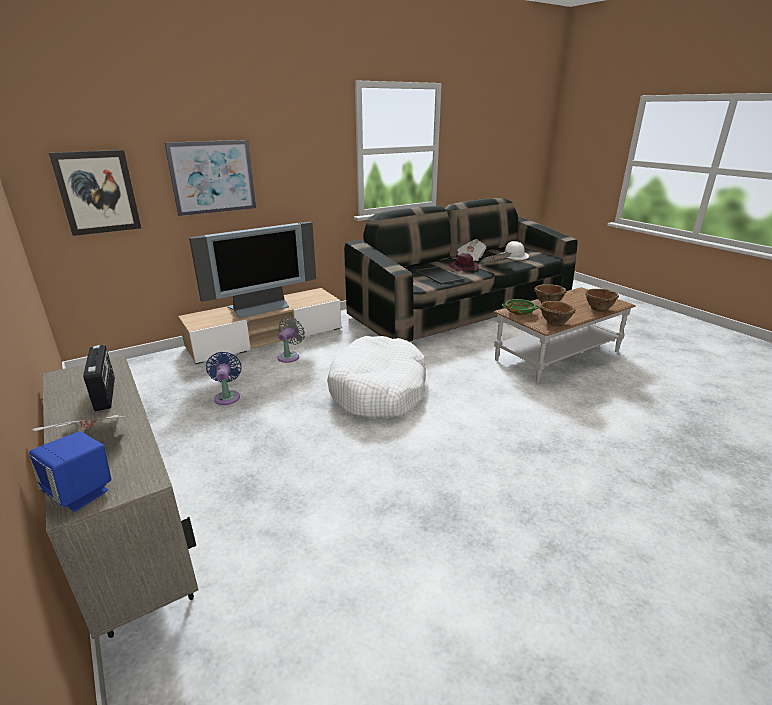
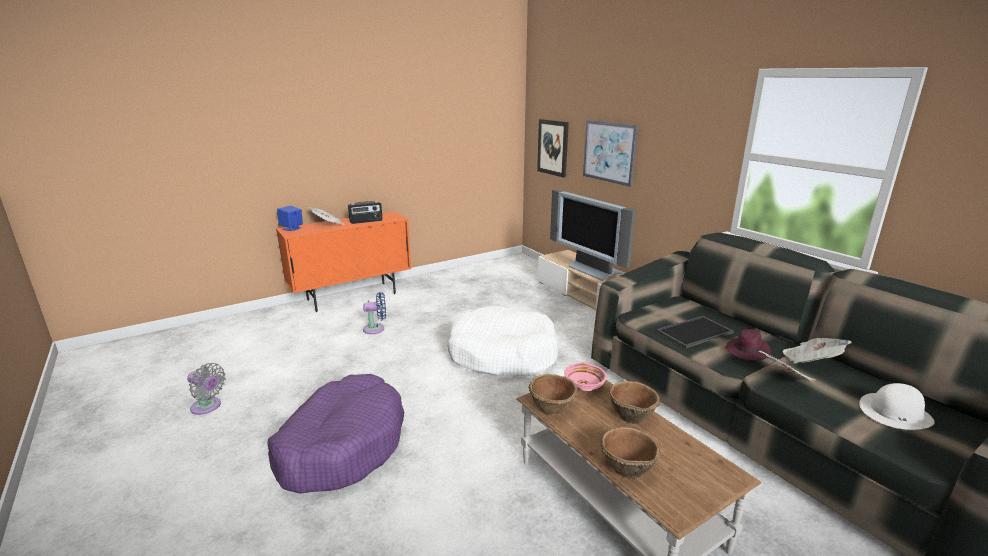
camera: 90 degrees right, 5 degrees down
beige cabinet [42,355,199,639] -> orange cabinet [276,211,411,312]
blue fan [206,352,241,405] -> blue fan moved to [363,292,386,334]
grey fan [278,317,305,363] -> grey fan moved to [187,363,226,415]
green bowl [502,299,539,316] -> pink bowl [564,362,607,391]
none -> purple dog bed [267,374,404,494]

